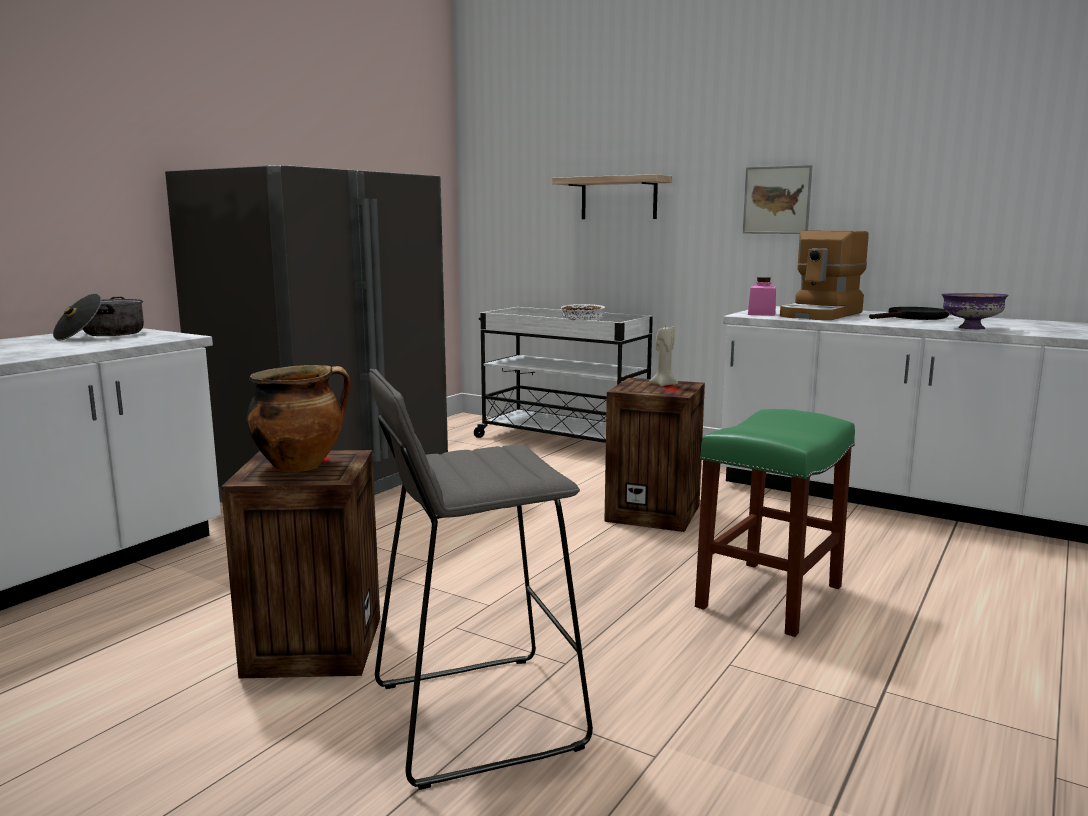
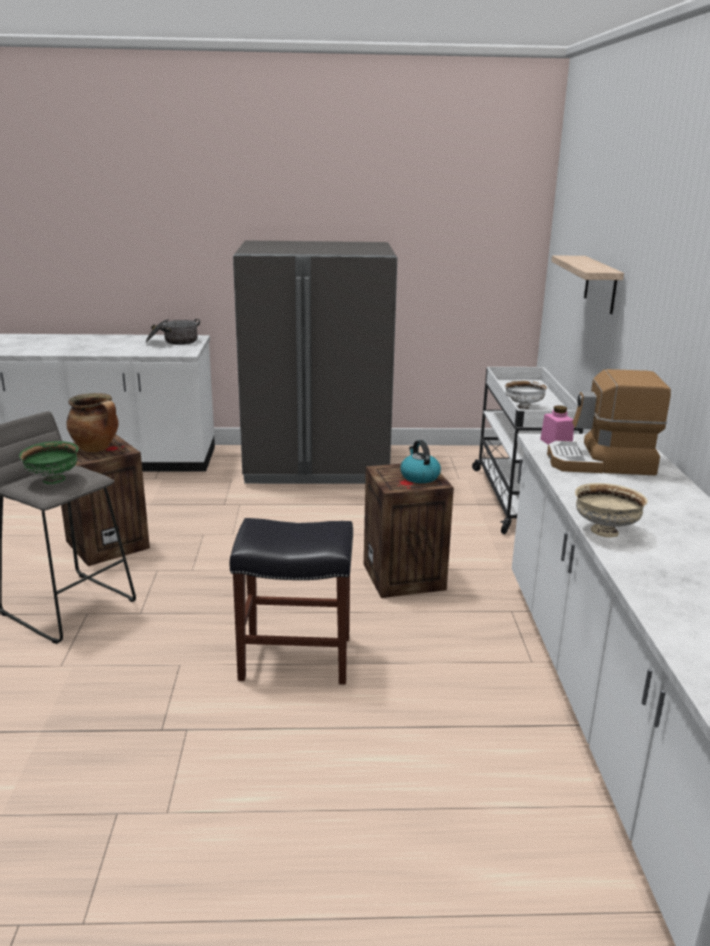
camera: 55 degrees right, 10 degrees up
beige candle [649,325,678,387] -> kettle [400,440,441,483]
green stool [695,409,855,637] -> black stool [230,518,353,685]
picture [743,165,813,234] -> none
black frying pan [869,307,950,320] -> none
purple bowl [941,293,1009,329] -> beige bowl [575,483,648,537]
none -> green bowl [19,441,78,484]

